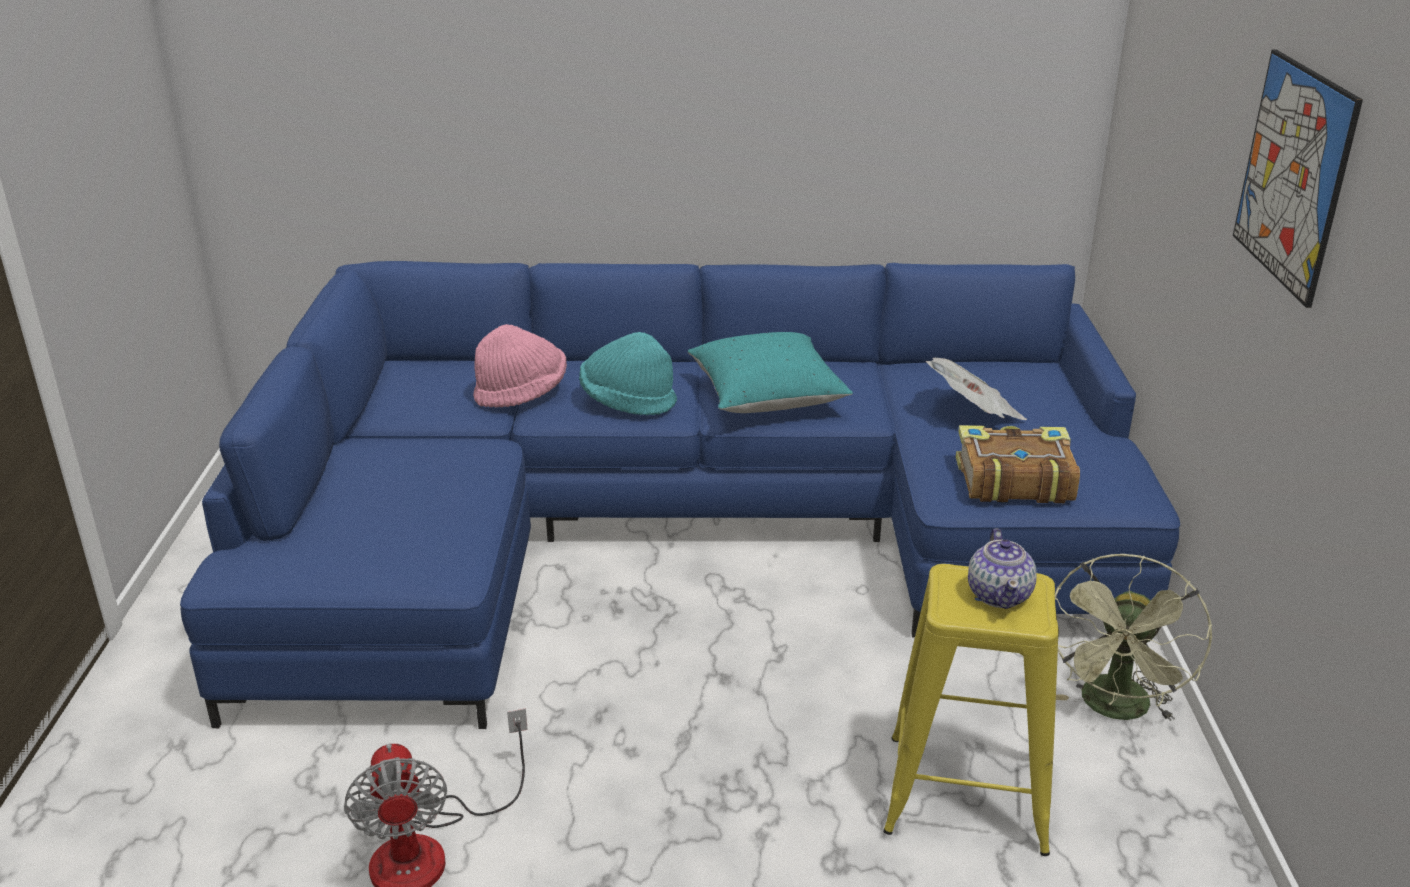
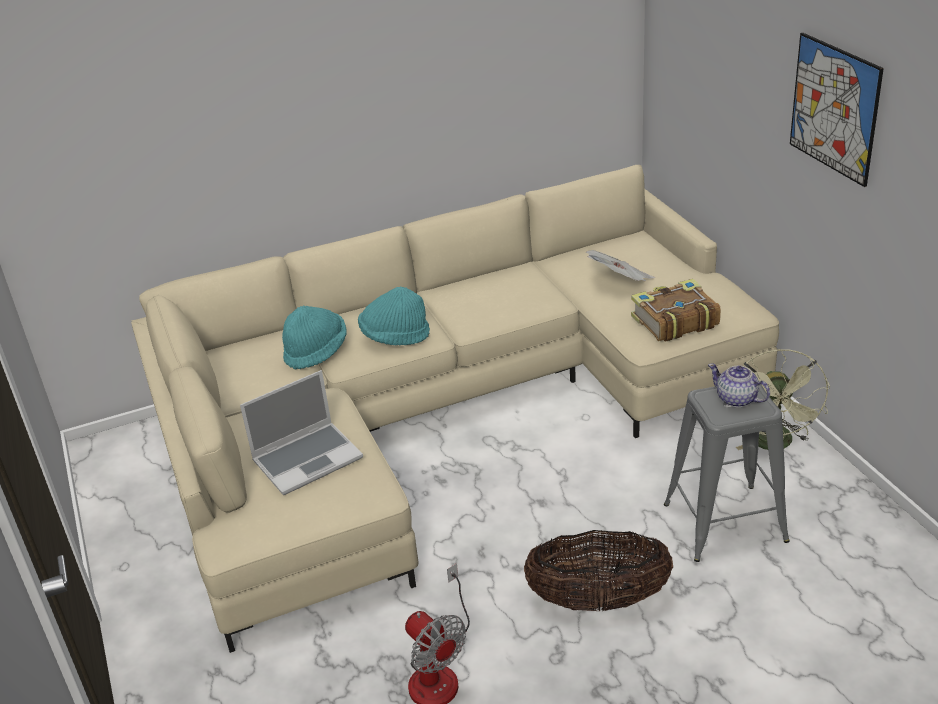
camera: 20 degrees left, 5 degrees up
blue sofa [180,261,1180,729] -> beige sofa [131,165,779,653]
pink hat [473,324,567,408] -> turquoise hat [282,306,347,370]
turquoise pillow [688,332,853,413] -> none
yellow stool [883,564,1059,856] -> grey stool [664,384,790,562]
teapot [968,528,1036,609] -> teapot turned 150 degrees clockwise [708,364,770,407]
none -> laptop [240,370,363,495]
none -> basket [524,530,673,611]

